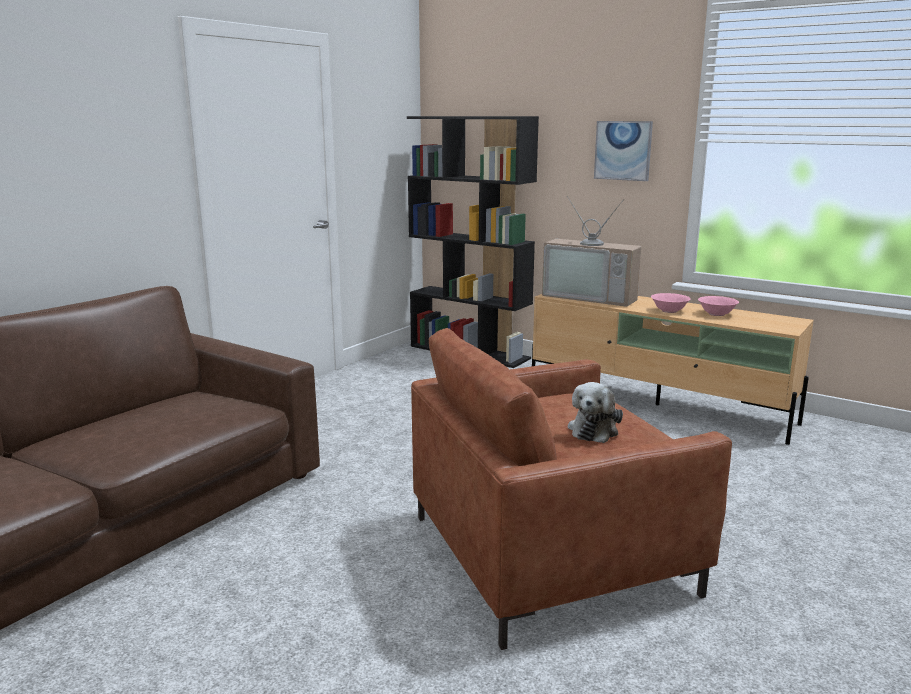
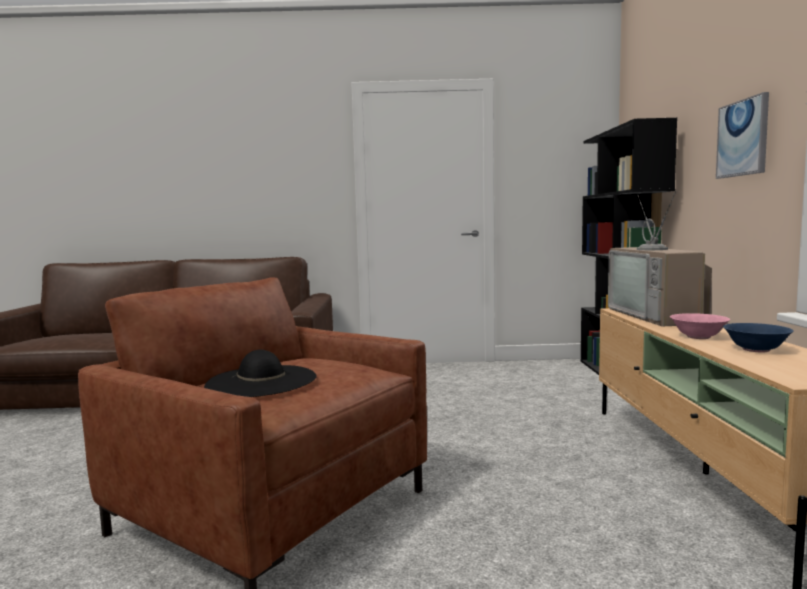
camera: 55 degrees right, 10 degrees down
plush toy [568,382,623,443] -> black hat [204,350,317,397]
pink bowl [698,296,739,316] -> blue bowl [723,323,794,352]

